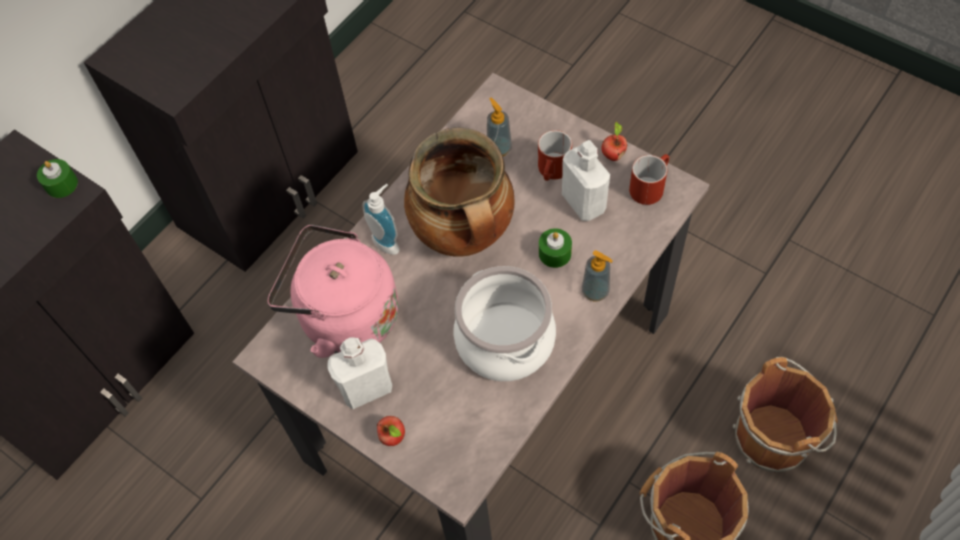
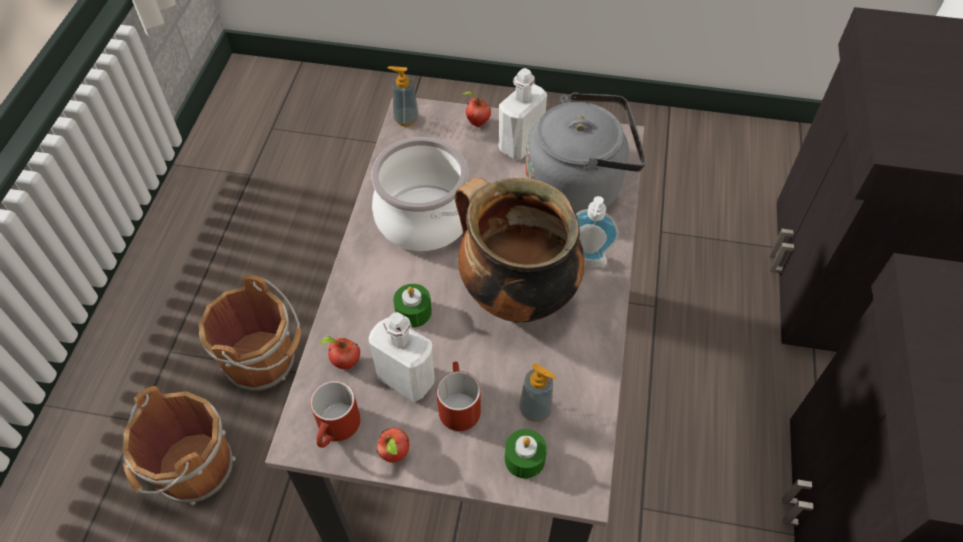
camera: 150 degrees right, 5 degrees down
green candle [37,159,78,198] -> green candle moved to [505,429,547,479]
pink kettle [267,224,399,358] -> grey kettle [525,93,646,213]
soap dispenser [582,250,613,301] -> soap dispenser moved to [388,66,419,127]
none -> apple [319,336,360,369]

